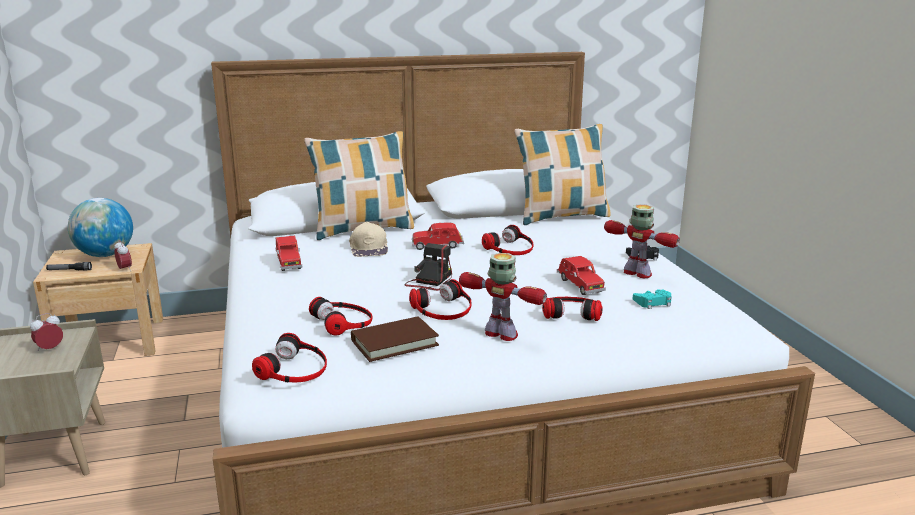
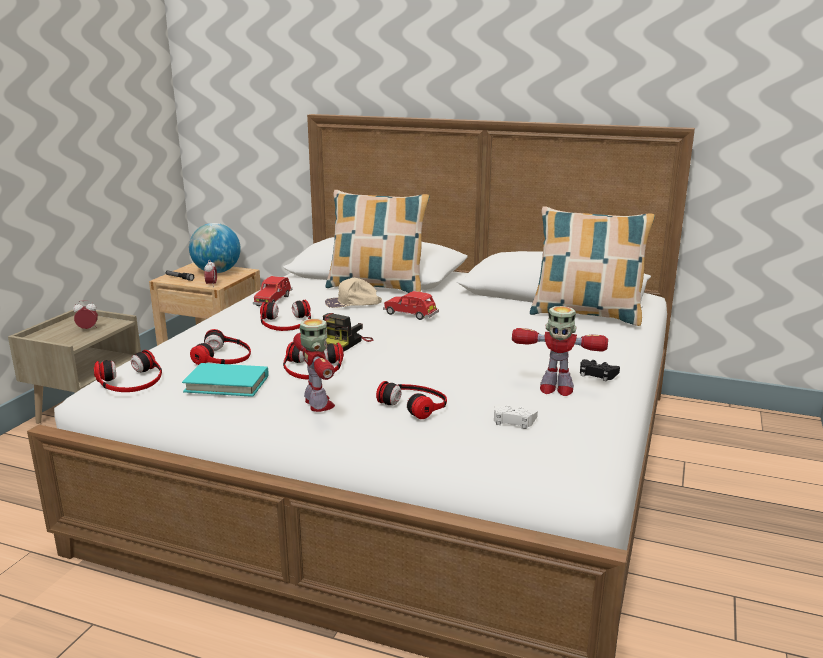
camera: 35 degrees right, 0 degrees up
beige cap [349,222,388,257] -> beige cap turned 60 degrees clockwise [325,278,382,308]
brown book [351,317,439,362] -> turquoise book [182,363,268,397]
camera [405,243,452,291] -> camera turned 150 degrees clockwise [323,313,374,352]
headphones [482,225,533,255] -> headphones moved to [260,300,311,331]
red toy car [557,256,606,295] -> none
toy robot [604,204,680,278] -> toy robot turned 120 degrees clockwise [512,306,608,396]
turquoise game controller [633,289,672,309] -> white game controller [494,404,538,429]

